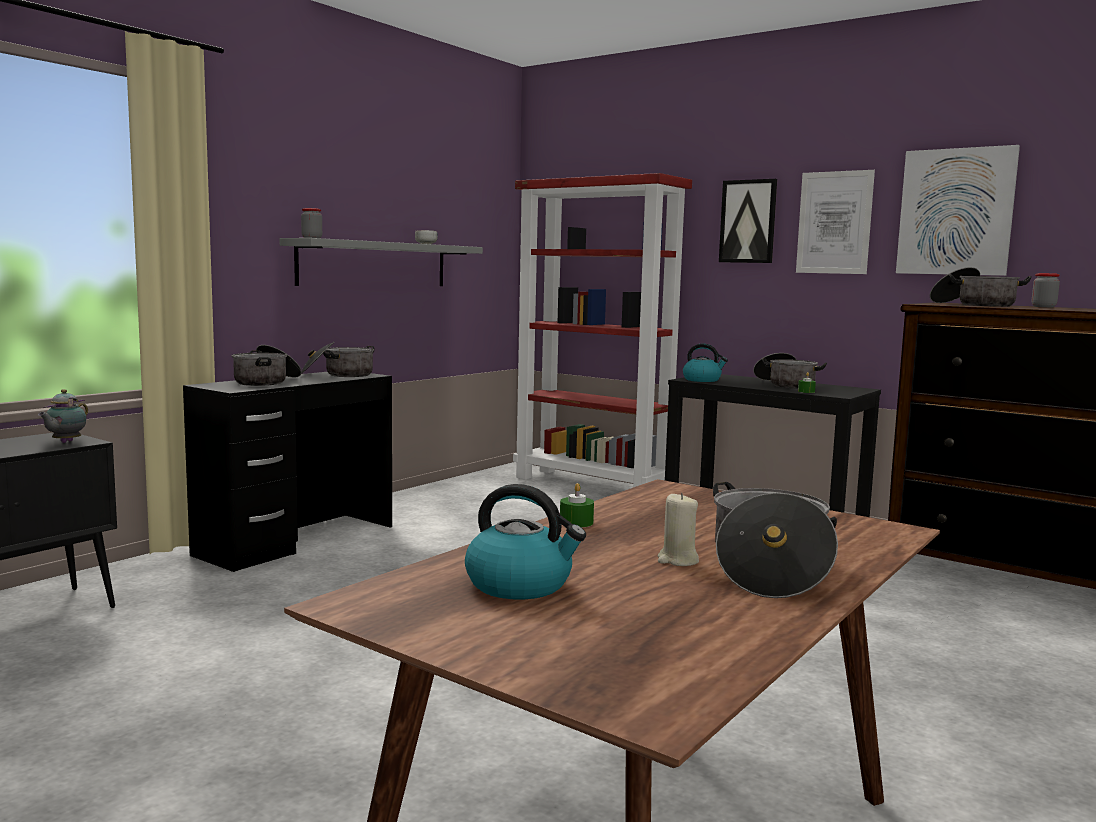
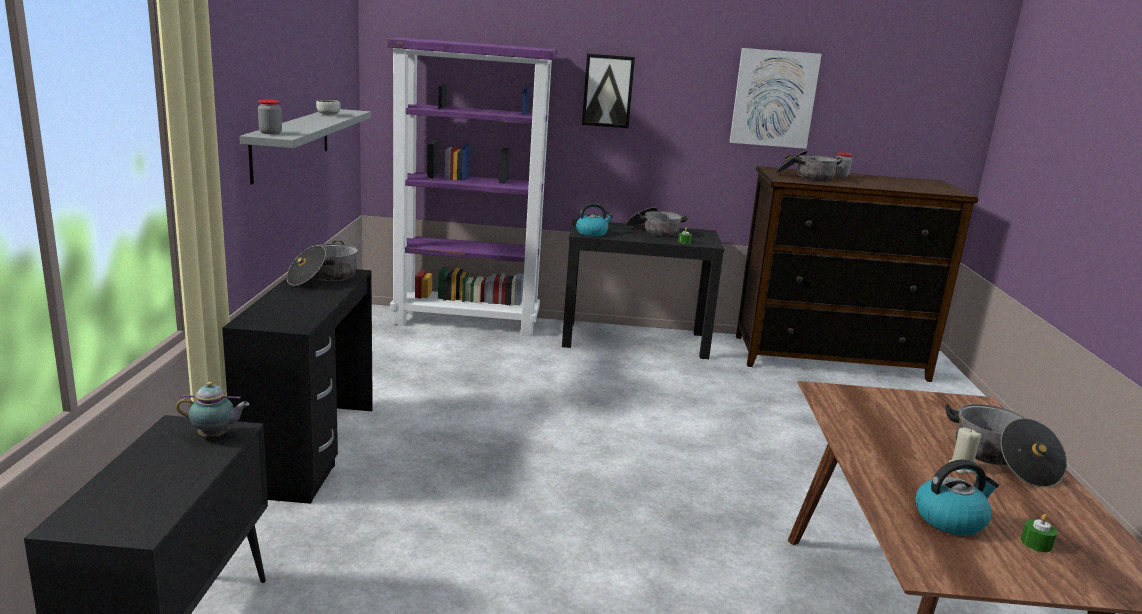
camera: 35 degrees left, 10 degrees up
teapot [38,389,88,443] -> teapot turned 75 degrees counterclockwise [176,382,250,437]
cooking pot [232,345,302,386] -> none
red bookcase [513,173,692,487] -> purple bookcase [387,38,557,336]
green candle [560,483,594,528] -> green candle moved to [1021,514,1057,552]
picture [796,170,875,274] -> none

